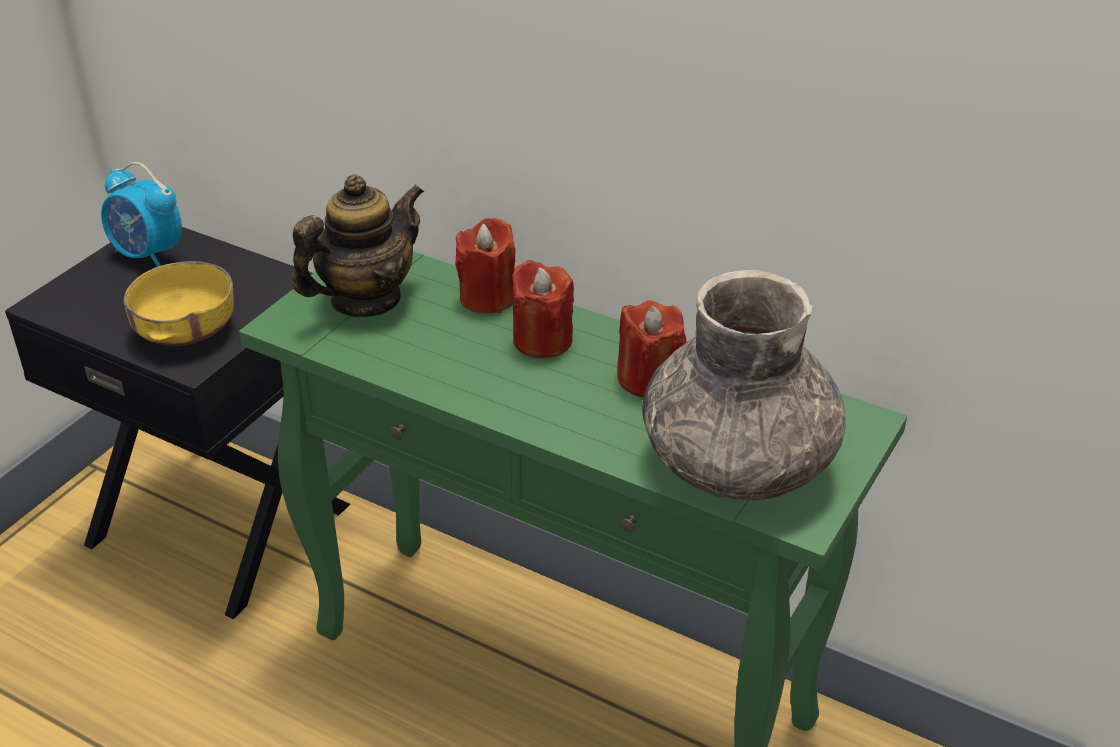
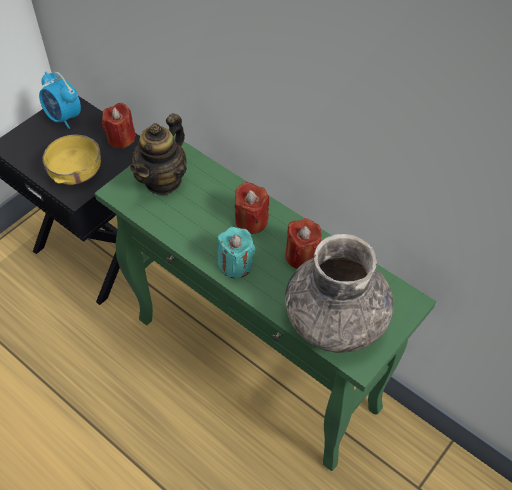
camera: 10 degrees right, 15 degrees up
teapot [292,174,424,317] -> teapot turned 150 degrees clockwise [130,113,187,195]
red candle [455,218,515,313] -> red candle moved to [102,103,136,149]
none -> turquoise candle [217,227,255,278]

